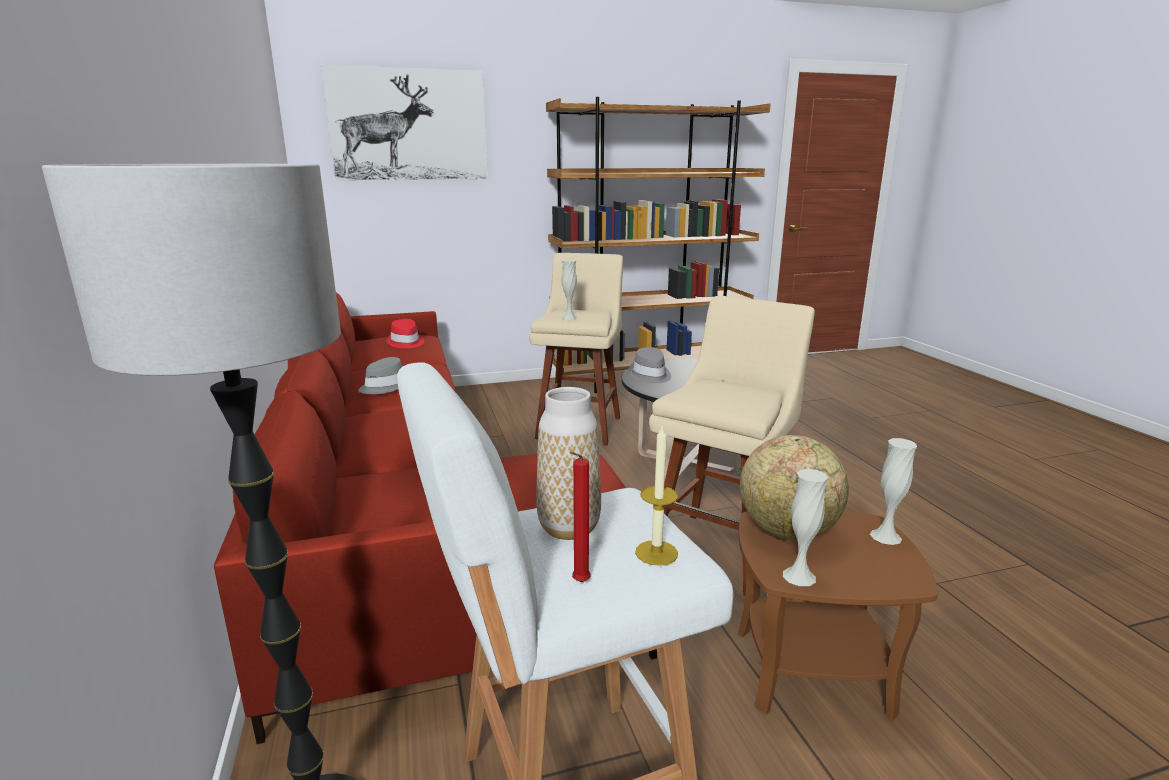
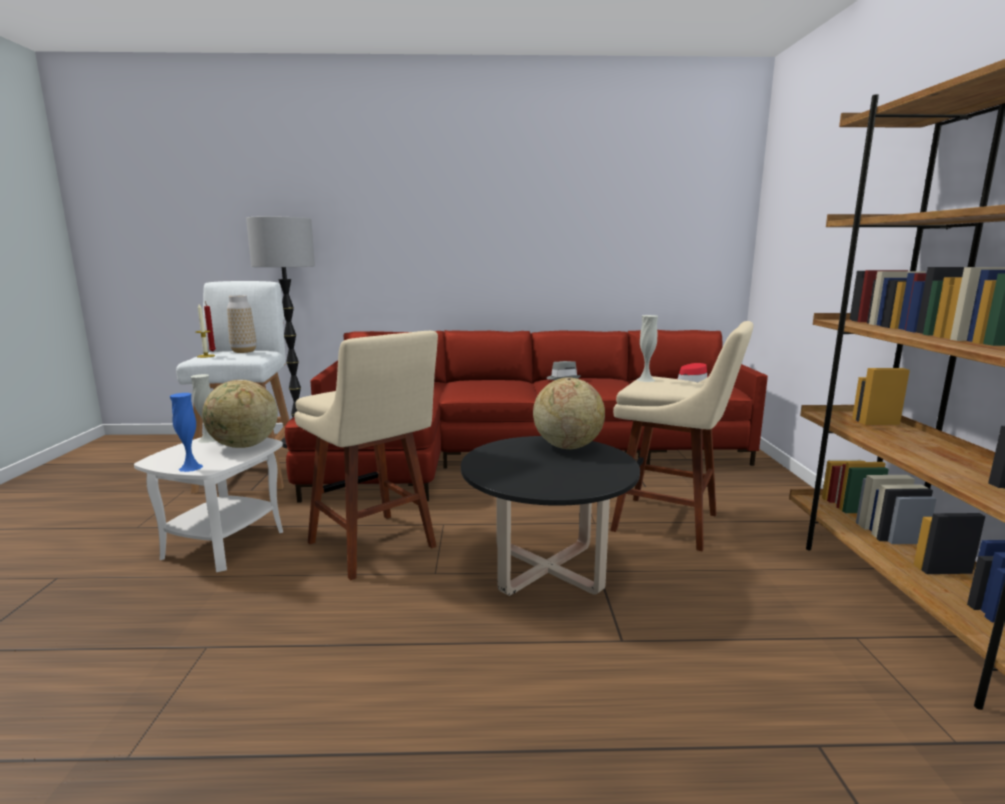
camera: 105 degrees right, 5 degrees down
picture [321,65,488,180] -> none
grey hat [628,347,671,383] -> globe [533,377,605,449]
brown side table [738,511,938,721] -> white side table [134,437,283,572]
white vase [870,438,917,545] -> blue vase [170,393,203,472]

